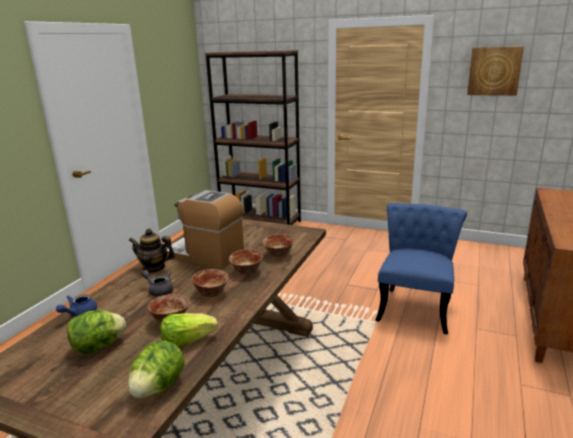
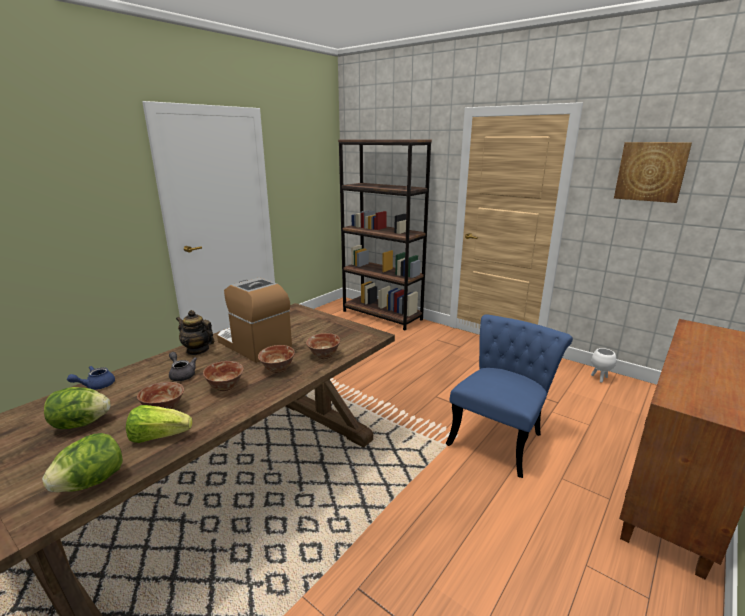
camera: 15 degrees right, 0 degrees up
none -> white planter [591,348,616,383]

